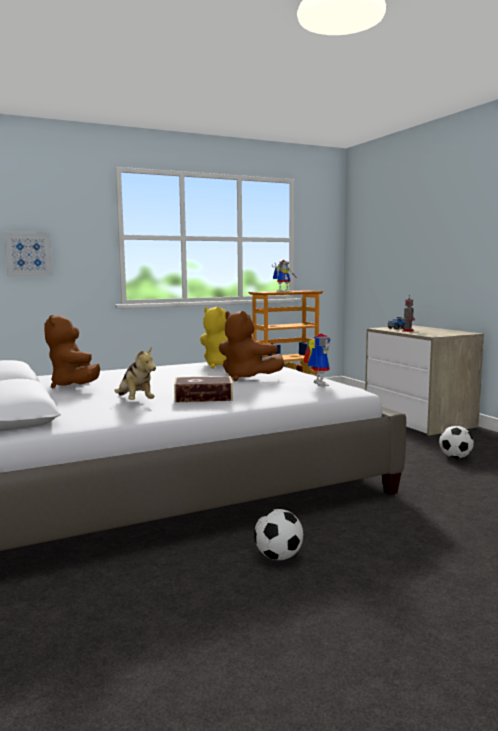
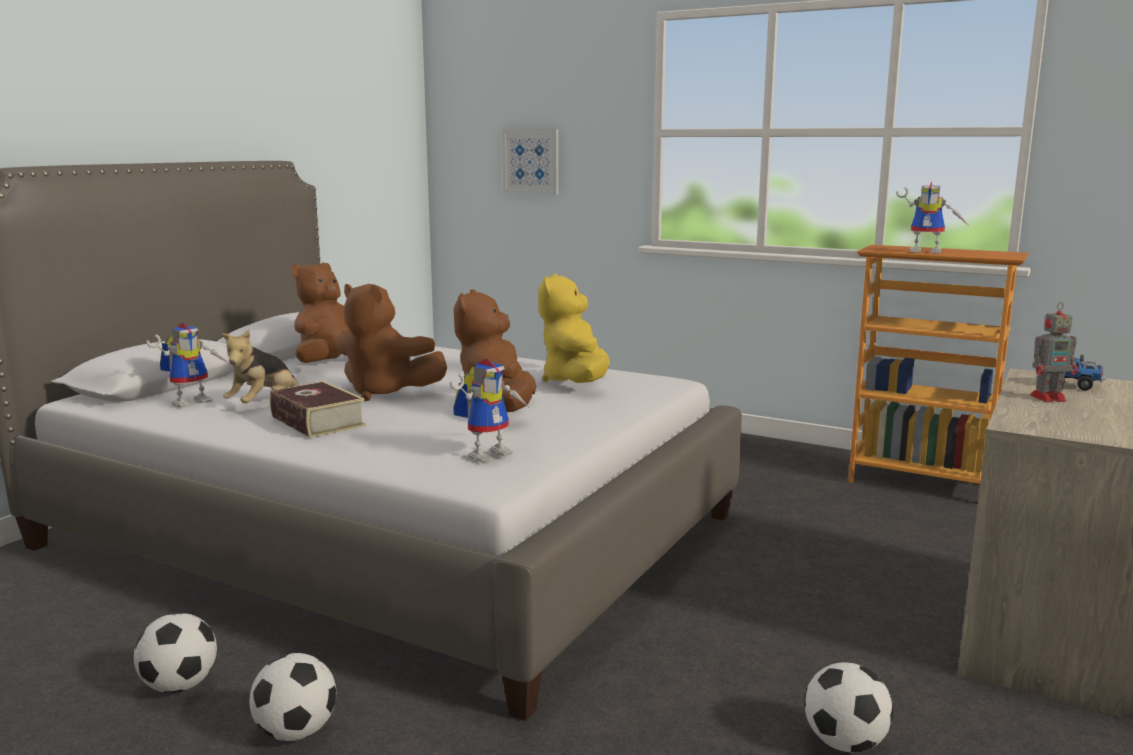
camera: 55 degrees right, 5 degrees up
none -> toy robot [146,323,230,408]
none -> football [249,653,336,741]
none -> brown plush toy [336,284,447,401]

